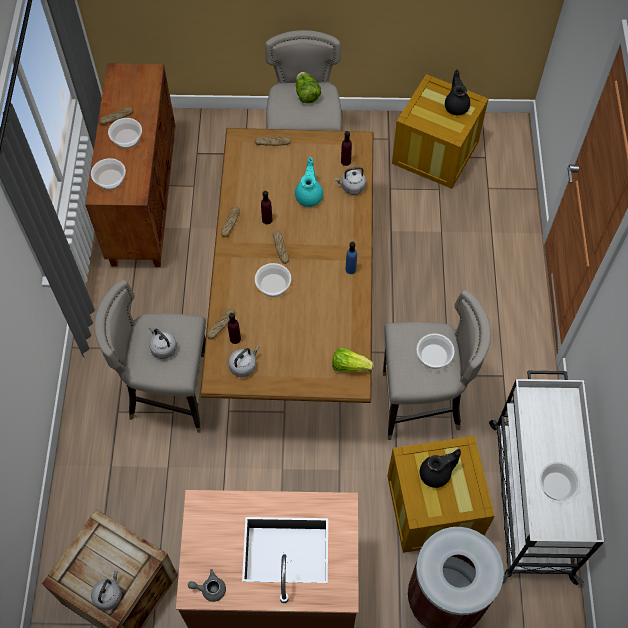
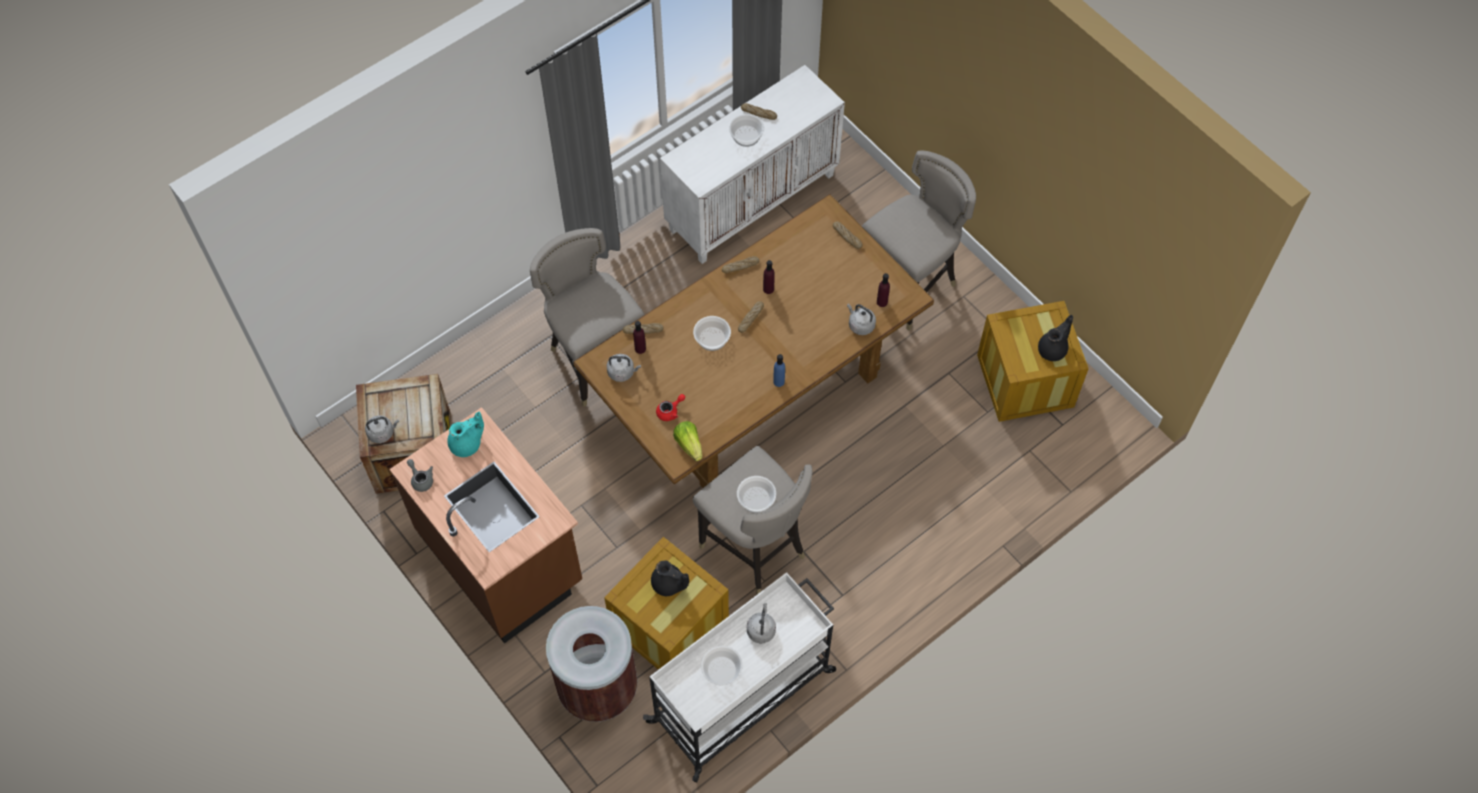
camera: 50 degrees right, 0 degrees up
brown cabinet [85,63,176,267] -> white cabinet [660,65,845,264]
bowl [91,158,126,190] -> none
grey kettle [149,326,177,359] -> grey kettle moved to [747,603,776,643]
turquoise teapot [295,157,323,207] -> turquoise teapot moved to [447,412,484,457]
lettuce [296,72,321,104] -> none
none -> red teapot [656,394,685,421]

